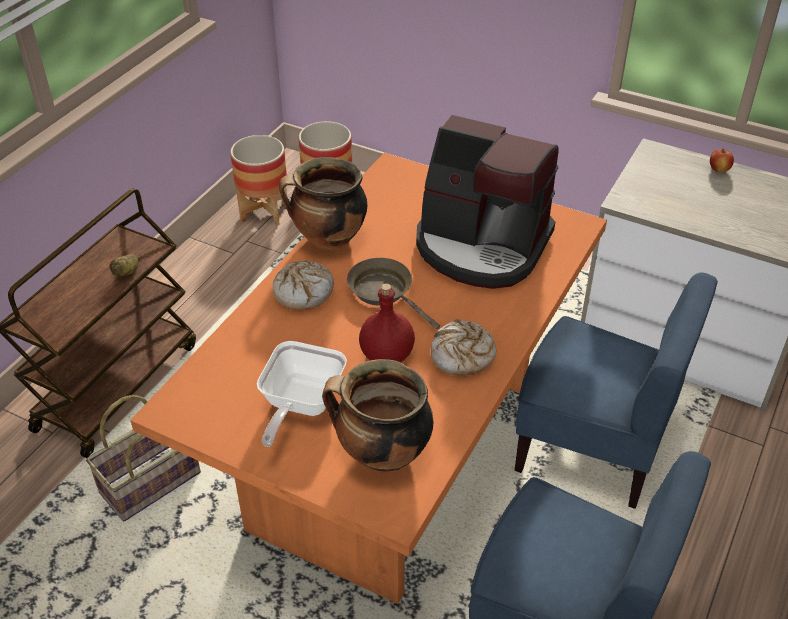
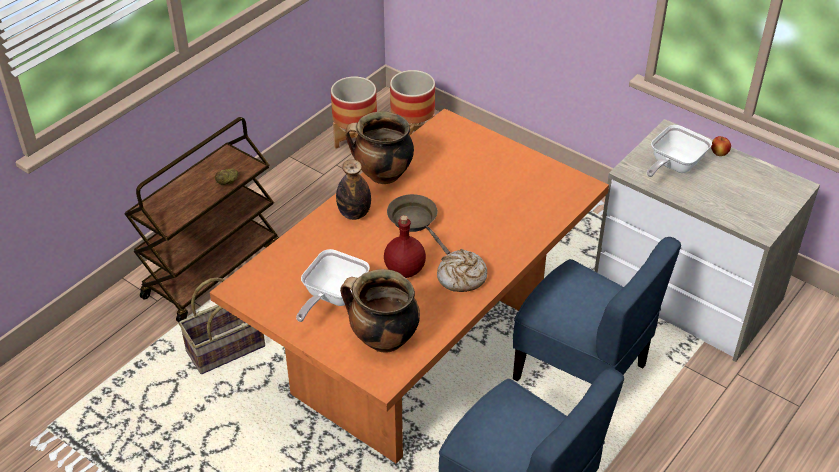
camera: 10 degrees right, 0 degrees up
bread [273,260,334,310] -> bottle [336,159,371,220]
coffee machine [416,115,559,289] -> none
none -> frying pan [647,125,712,177]

